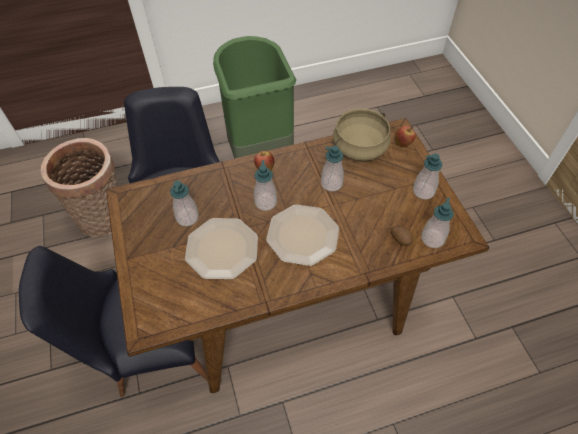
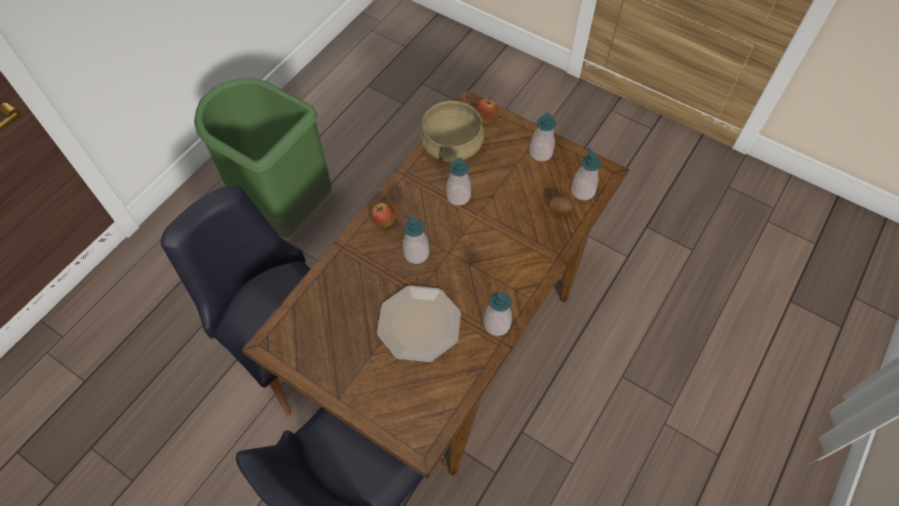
camera: 40 degrees left, 5 degrees up
basket [40,138,119,237] -> none
soap dispenser [170,181,199,226] -> soap dispenser moved to [484,291,512,336]
plate [266,204,339,266] -> none

